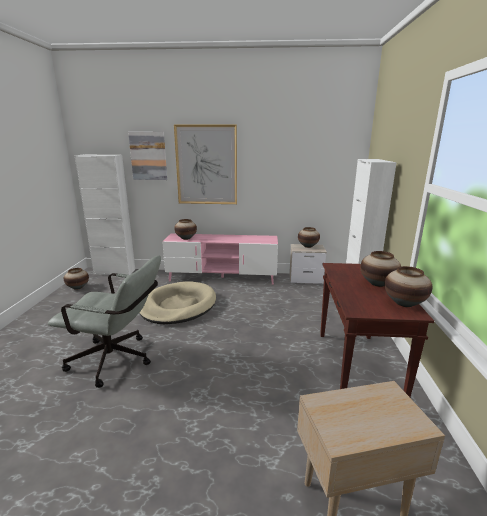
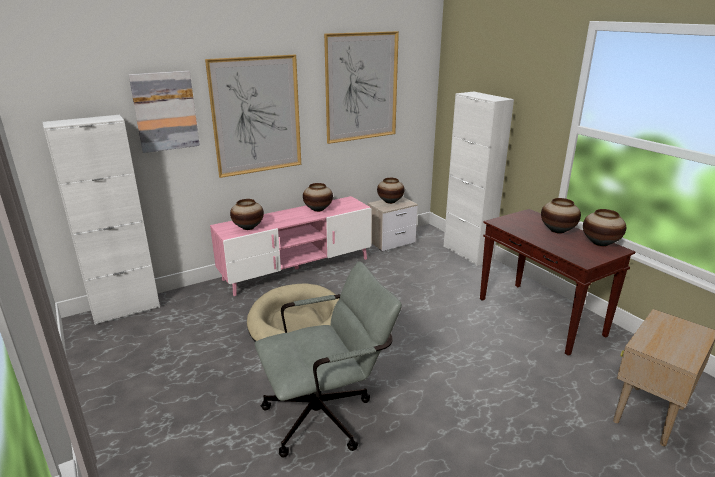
camera: 35 degrees left, 5 degrees up
vase [64,268,89,290] -> vase moved to [303,183,333,212]
none -> picture [324,31,399,144]

